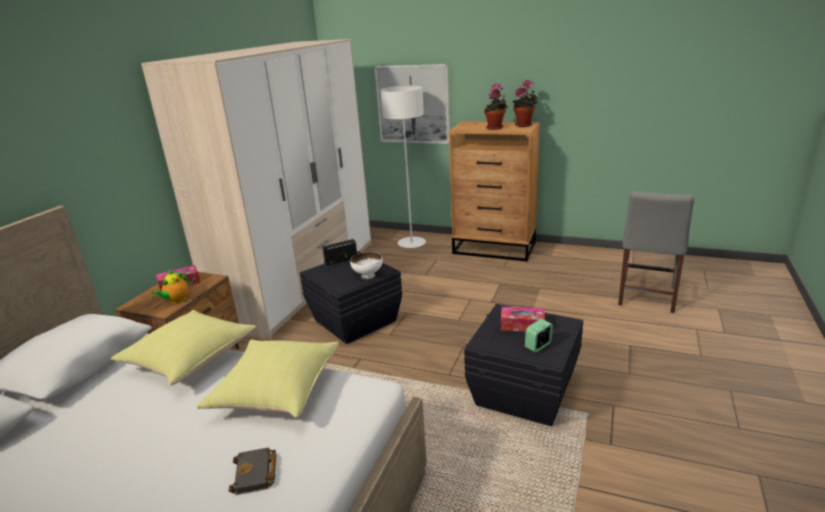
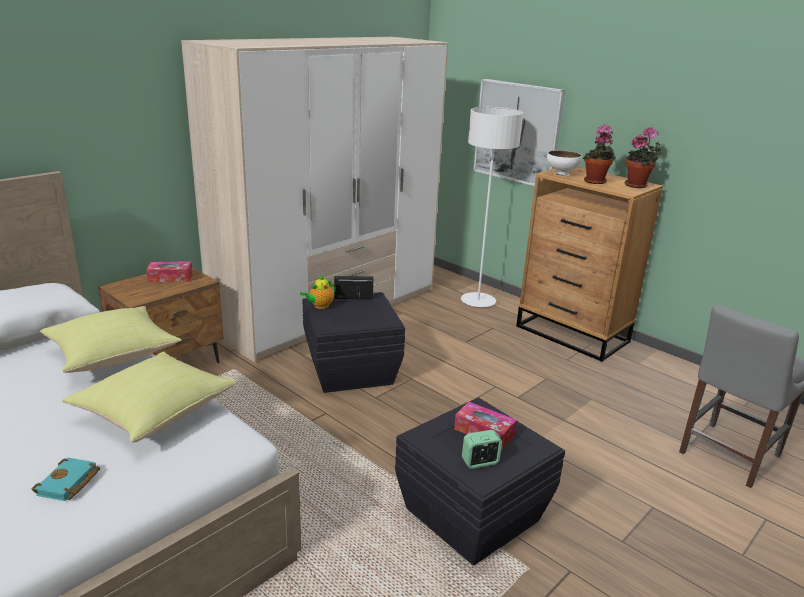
camera: 20 degrees right, 0 degrees up
teapot [152,269,188,303] -> teapot moved to [300,275,336,309]
black book [229,447,276,495] -> turquoise book [32,458,100,501]
white bowl [350,252,383,279] -> white bowl moved to [547,150,582,176]

